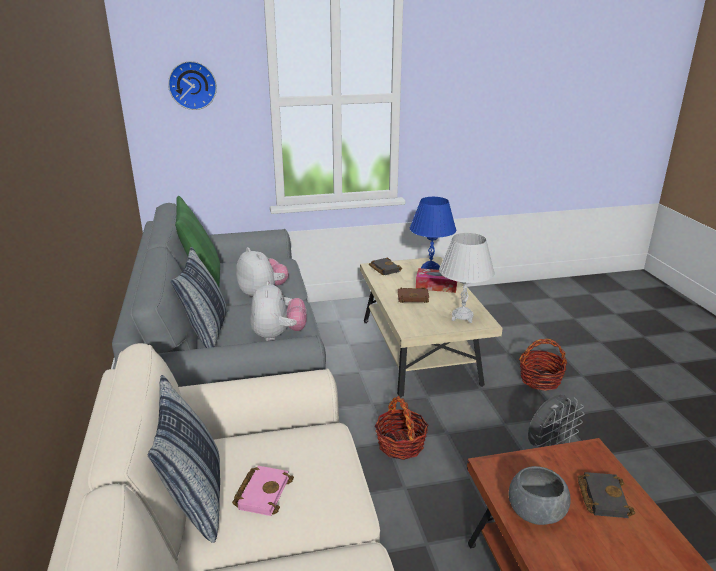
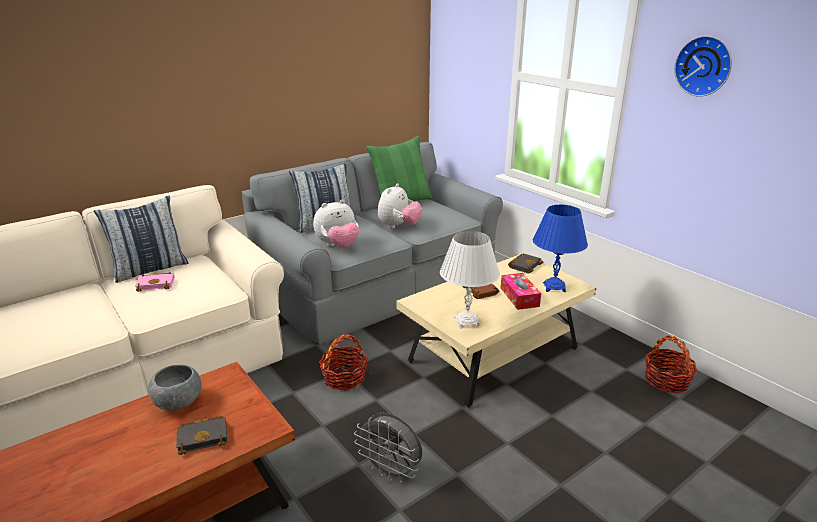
camera: 65 degrees right, 0 degrees up
wall clock [168,61,217,110] -> wall clock moved to [674,36,732,97]
basket [519,339,567,391] -> basket moved to [645,335,698,393]

